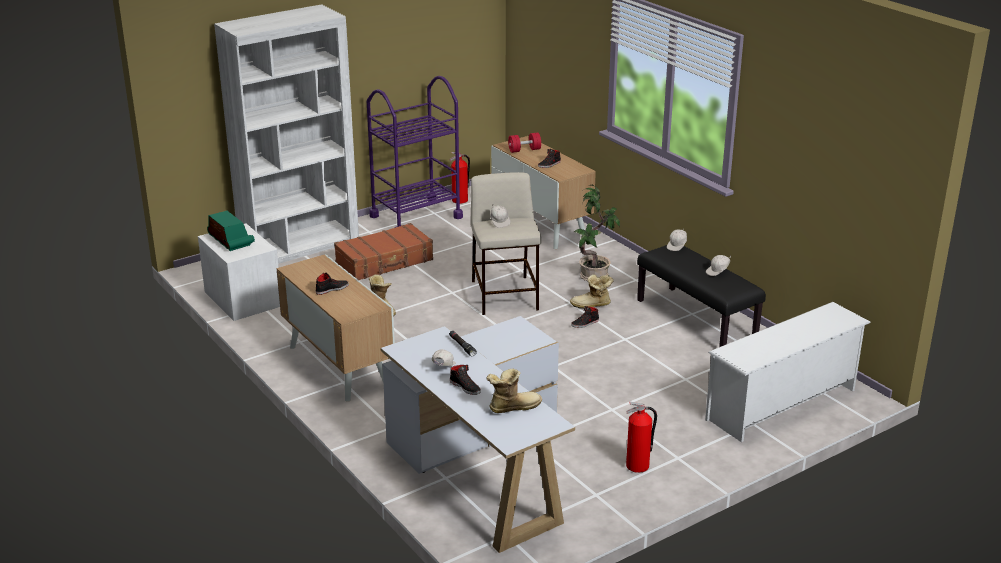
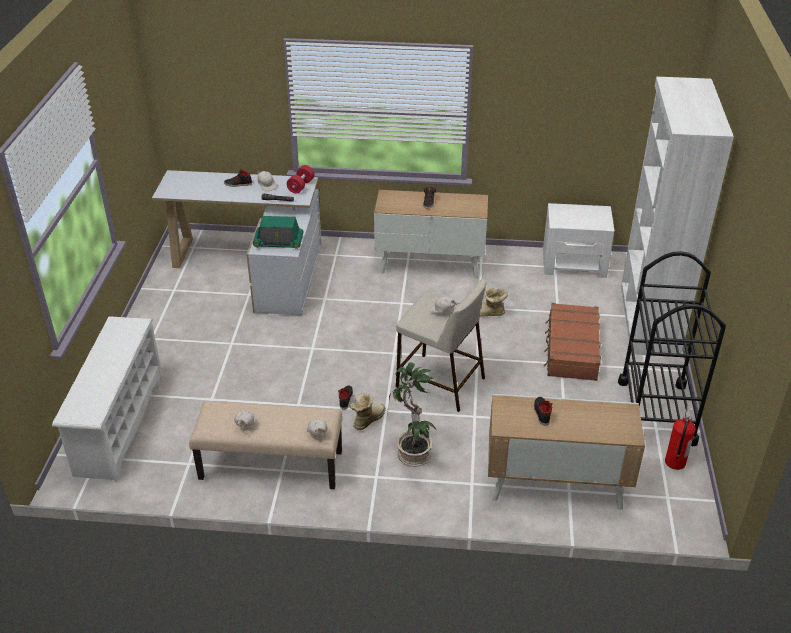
camera: 130 degrees right, 10 degrees up
radio [207,211,255,251] -> radio moved to [253,216,304,249]
purple cart [367,76,463,228] -> black cart [618,251,726,446]
boot [487,369,542,413] -> none
red dumbbell [508,132,541,153] -> red dumbbell moved to [286,165,315,194]
fire extinguisher [626,401,657,473] -> none
black bench [637,245,766,347] -> beige bench [189,401,343,489]

